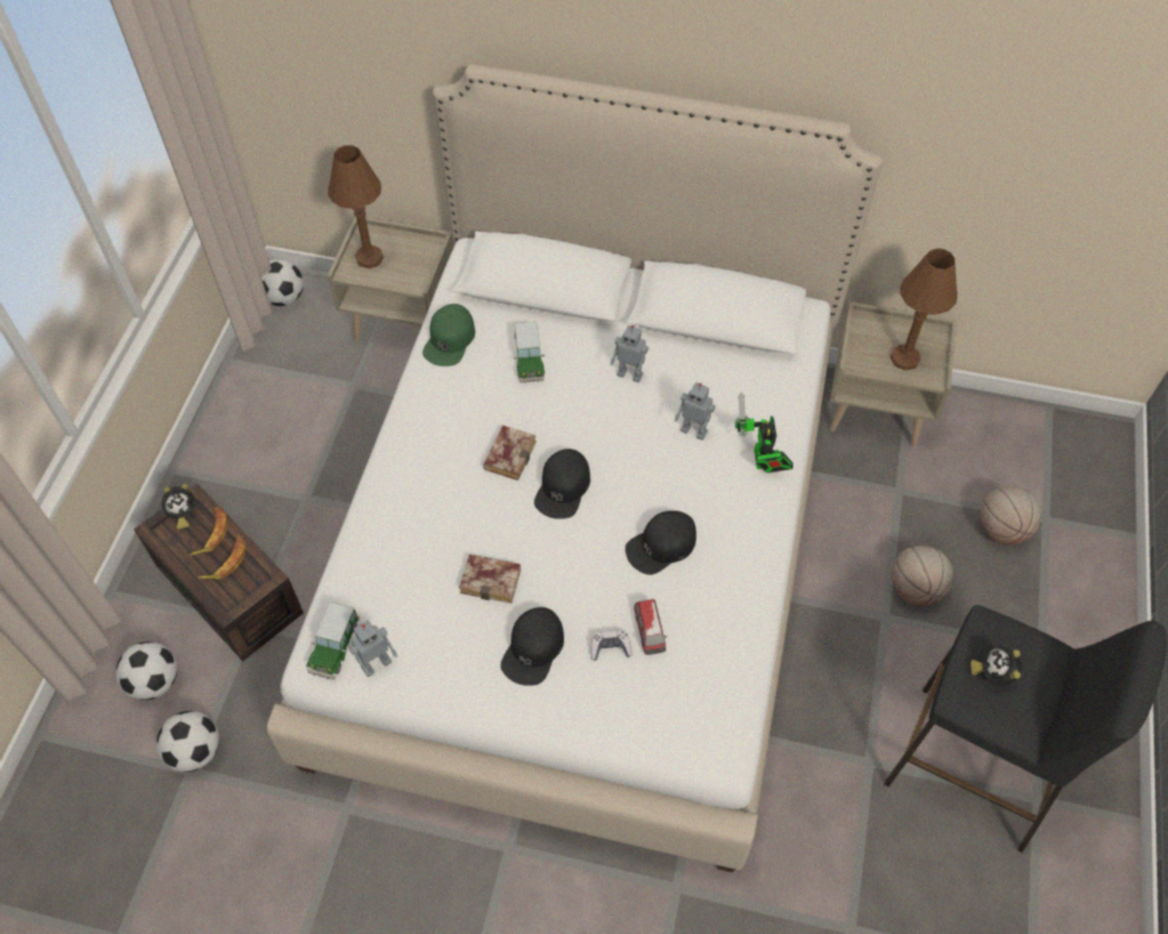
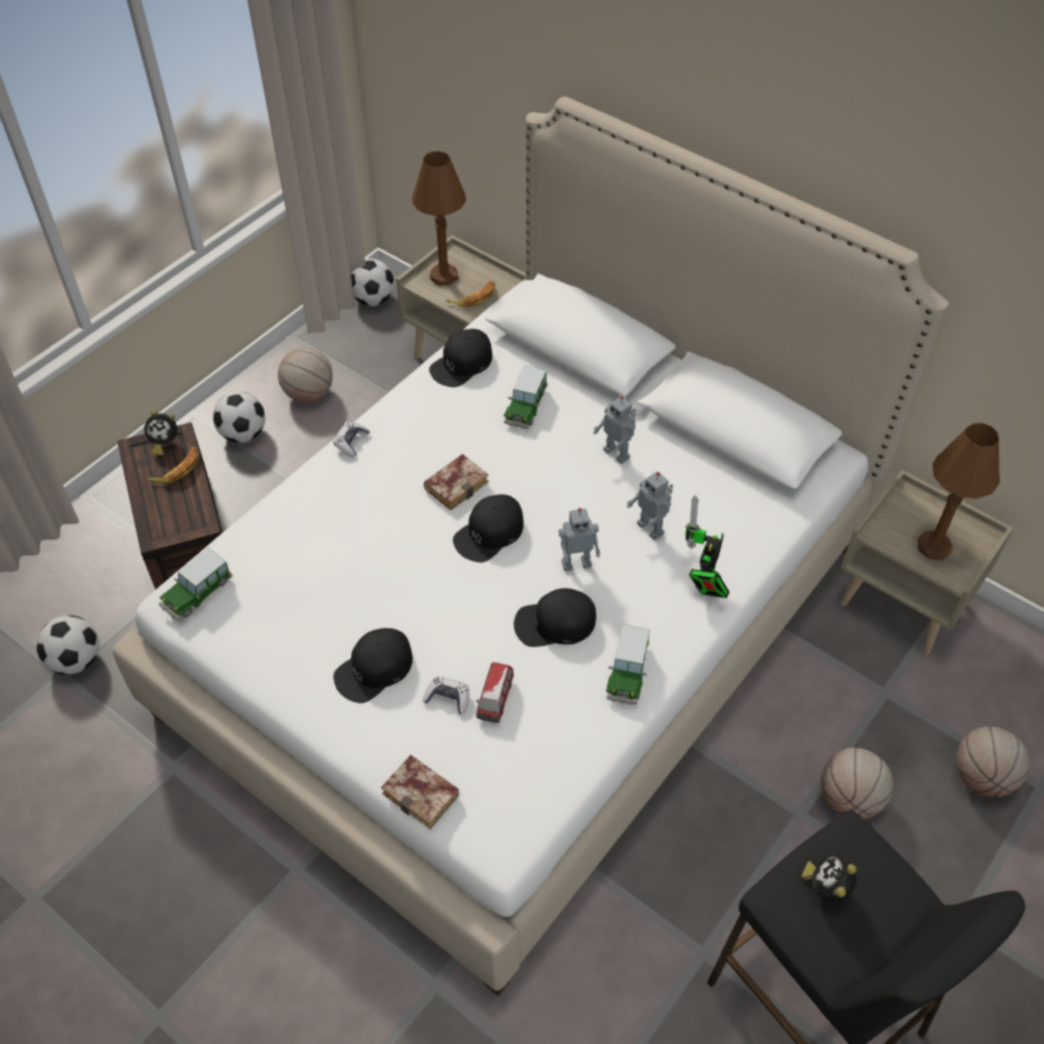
camera: 25 degrees right, 5 degrees down
football [116,642,177,700] -> football moved to [213,391,266,443]
banana [198,535,246,580] -> banana moved to [446,281,495,307]
toy robot [349,620,398,677] -> toy robot moved to [559,508,600,571]
green cap [422,304,475,366] -> black cap [429,329,492,387]
book [459,554,521,603] -> book moved to [381,755,459,829]
none -> basketball [278,348,333,403]
none -> game controller [333,421,370,457]
none -> toy car [606,624,650,705]

